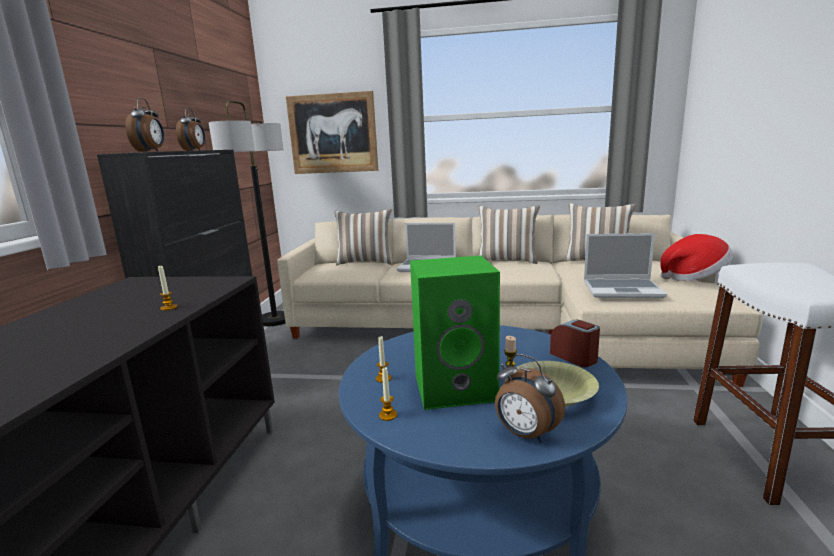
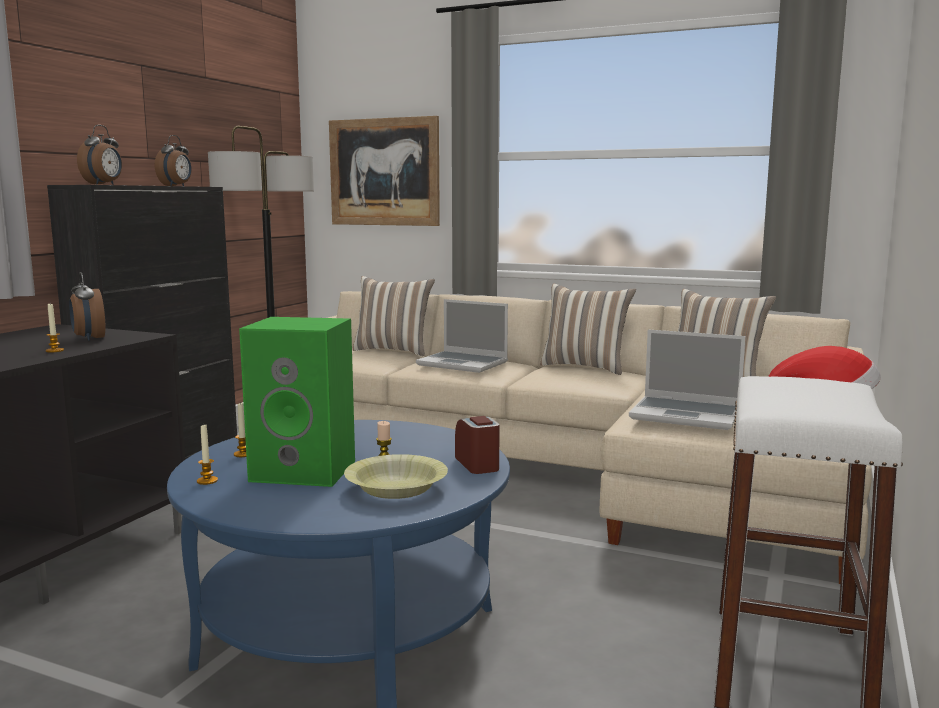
camera: 15 degrees right, 5 degrees down
alarm clock [495,354,565,443] -> alarm clock moved to [69,272,105,341]

